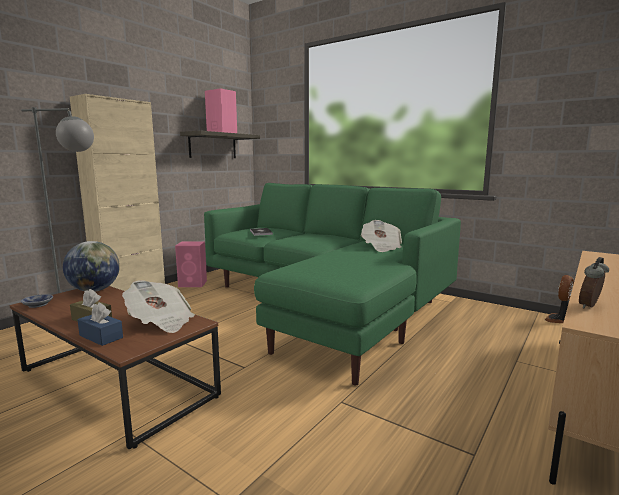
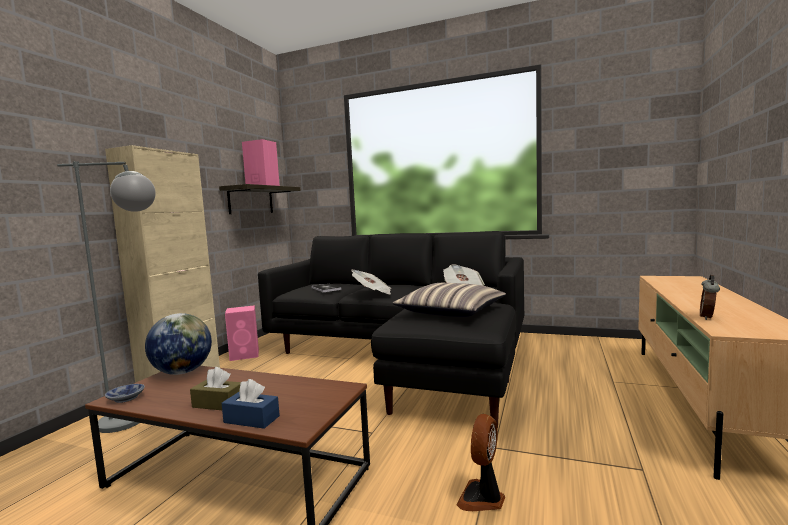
camera: 15 degrees left, 5 degrees down
newspaper [122,280,195,333] -> newspaper moved to [351,270,391,295]
green sofa [204,183,461,385] -> black sofa [258,231,524,428]
fan [545,275,574,323] -> fan moved to [456,414,505,511]
none -> pillow [393,283,506,317]

